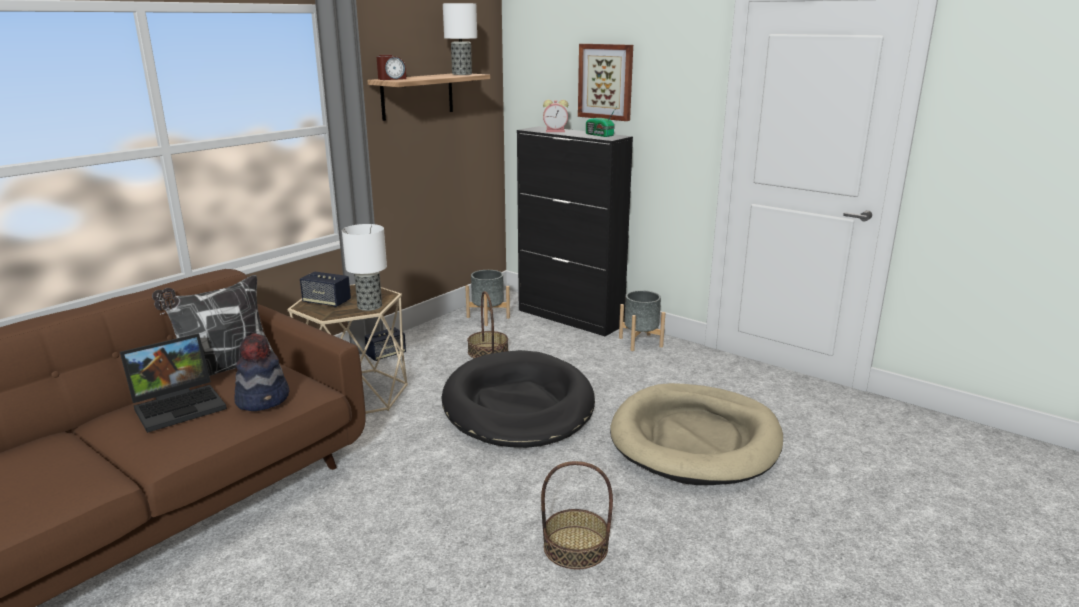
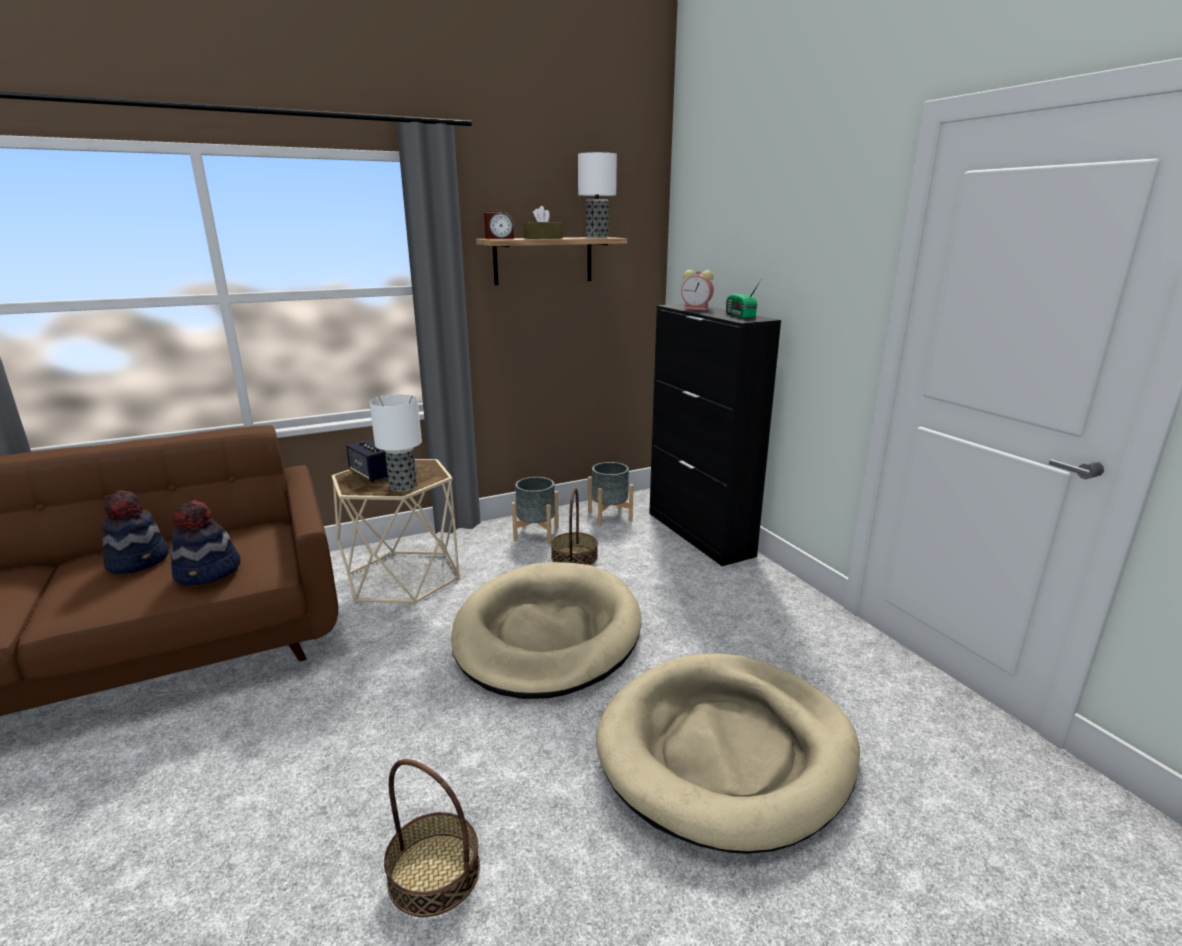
camera: 25 degrees right, 0 degrees up
laptop [120,334,227,433] -> hat [102,490,169,574]
pillow [152,275,274,376] -> none
speaker [365,327,406,361] -> none
black dog bed [442,350,595,448] -> beige dog bed [451,562,641,699]
picture [578,44,633,121] -> none
grey planter [619,290,665,351] -> grey planter moved to [512,477,559,544]
none -> brown tissue box [523,206,563,239]

